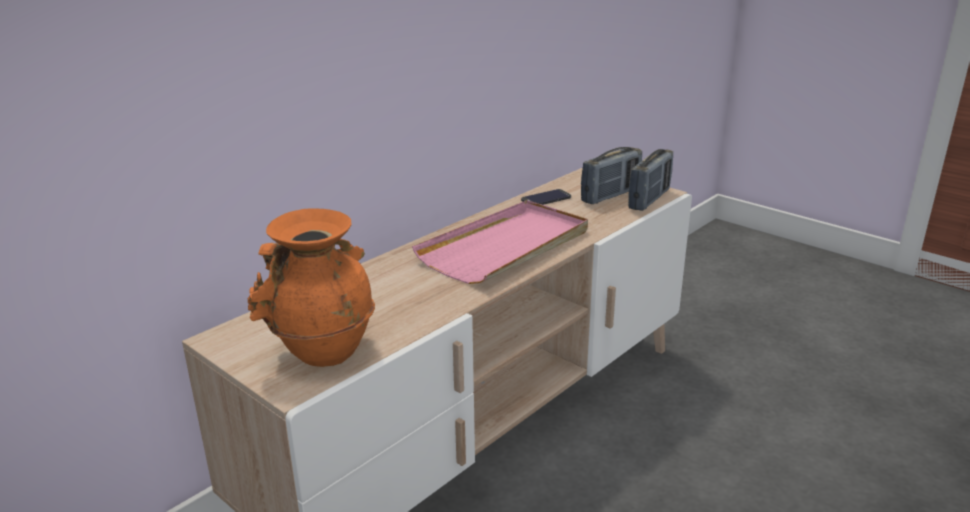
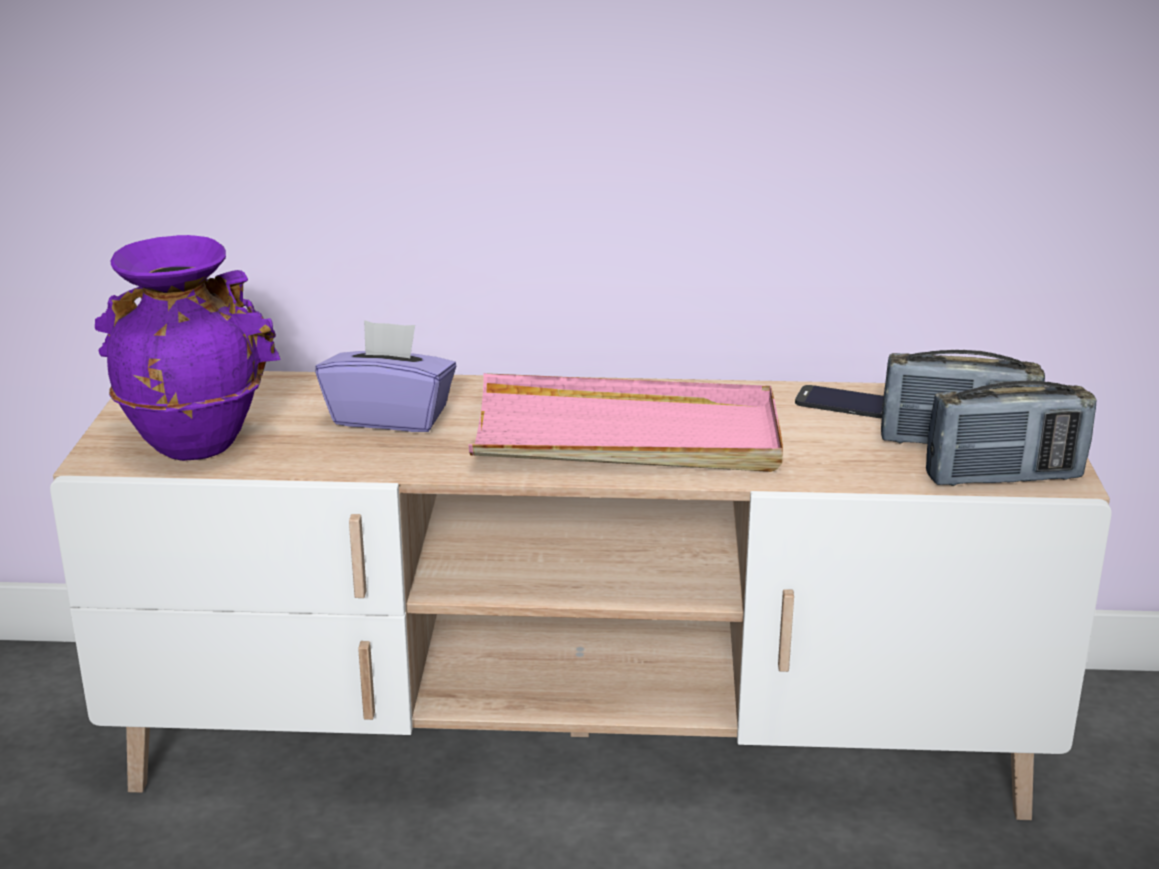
camera: 50 degrees right, 0 degrees up
orange vase [248,208,375,367] -> purple vase [95,235,281,461]
none -> purple tissue box [315,320,456,432]

